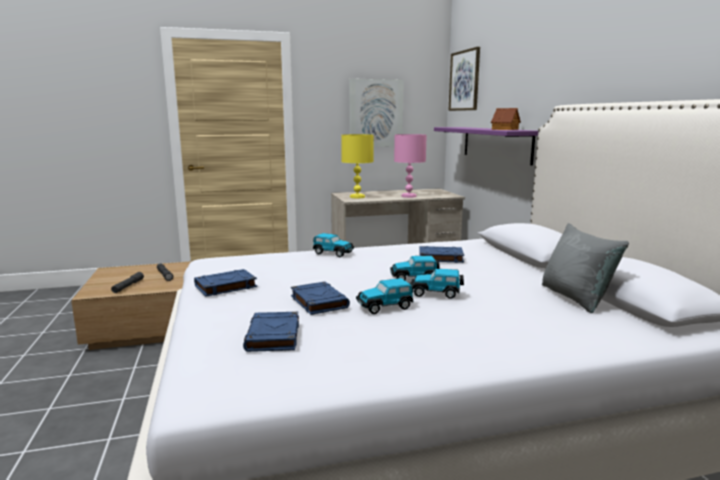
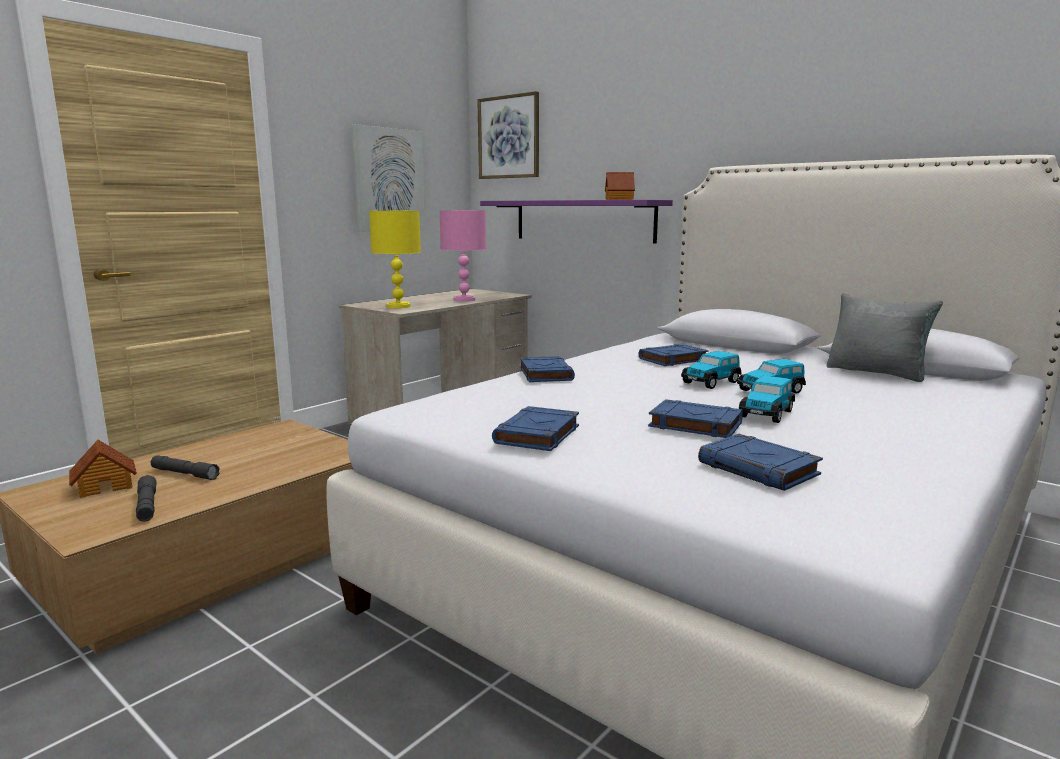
camera: 35 degrees left, 0 degrees up
toy car [313,233,354,257] -> blue book [520,356,575,382]
none -> toy house [69,439,137,498]

